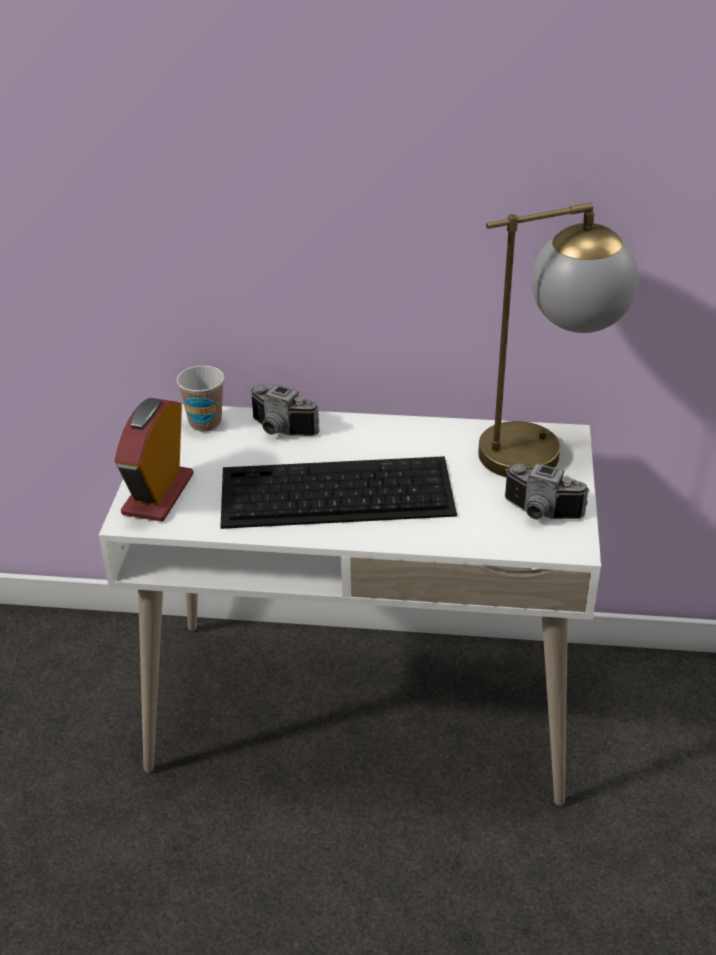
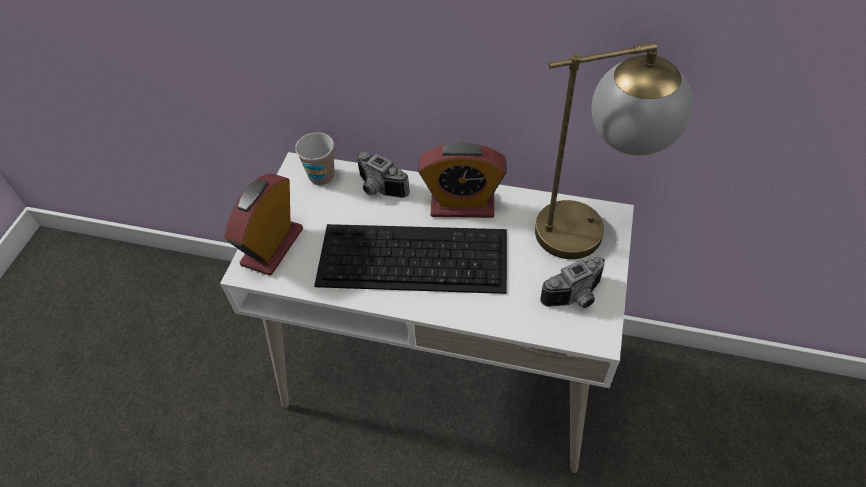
camera: 10 degrees right, 15 degrees up
camera [505,463,589,520] -> camera turned 60 degrees counterclockwise [540,257,605,308]
none -> alarm clock [418,142,507,218]

